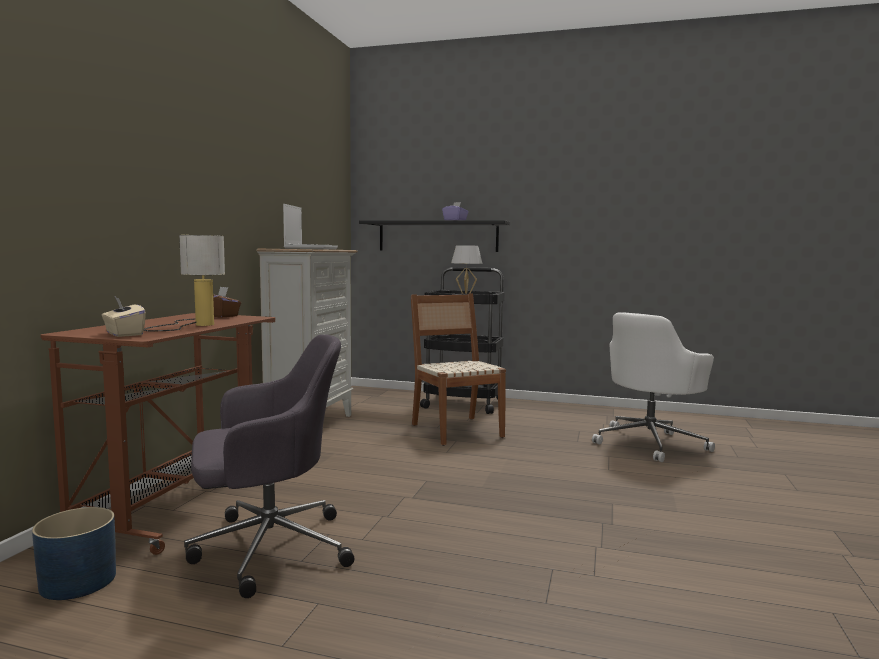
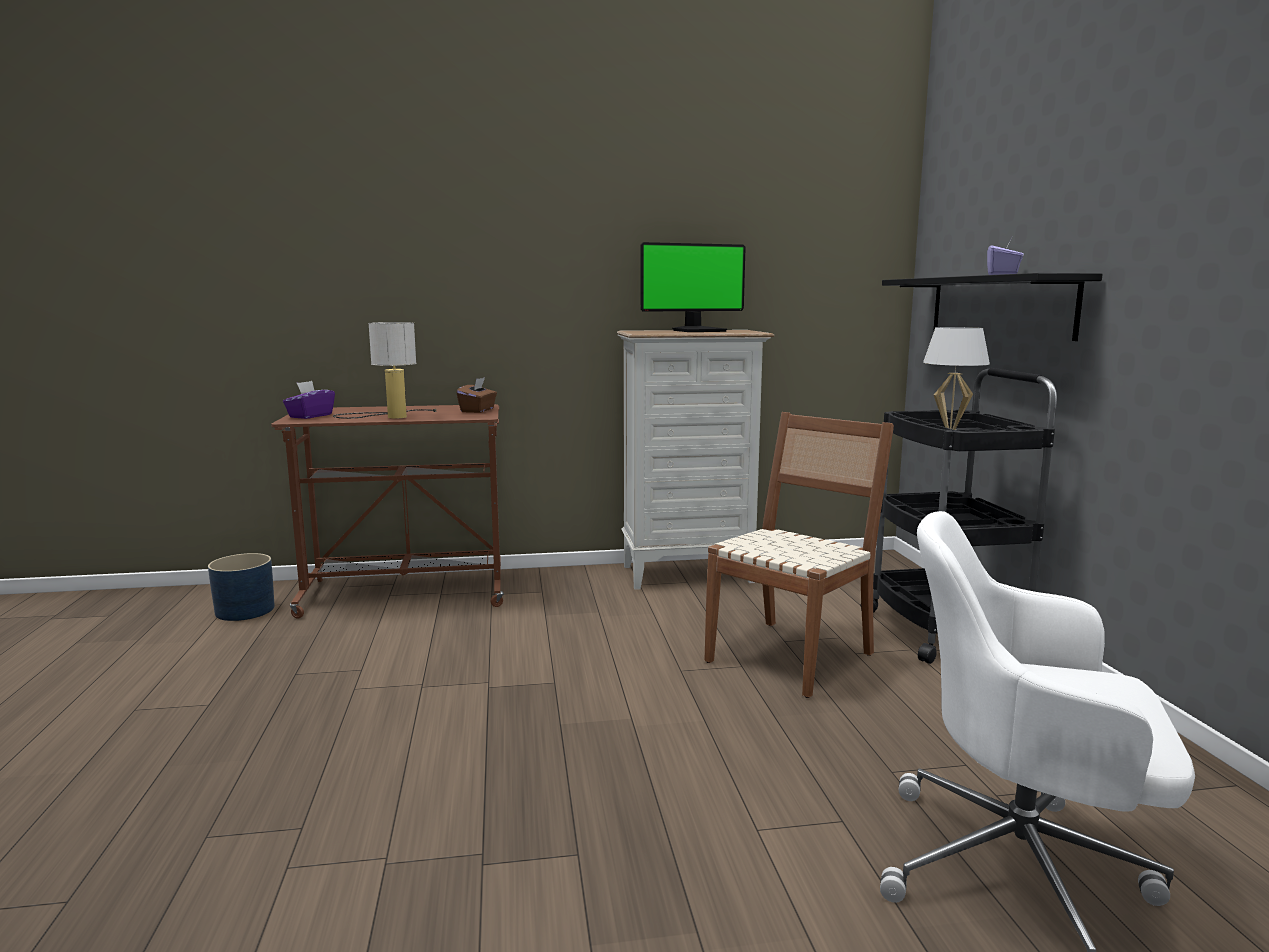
camera: 65 degrees right, 5 degrees up
beige tissue box [102,297,146,337] -> purple tissue box [283,381,335,419]
grey office chair [184,334,354,598] -> none
laptop [283,204,338,249] -> monitor [640,242,746,332]

